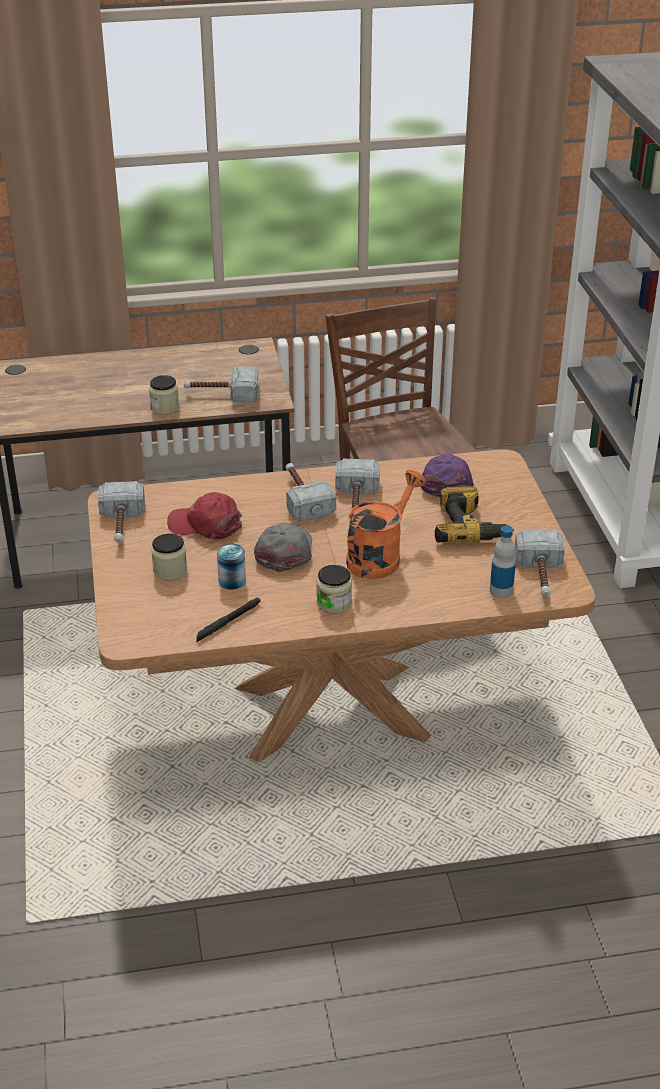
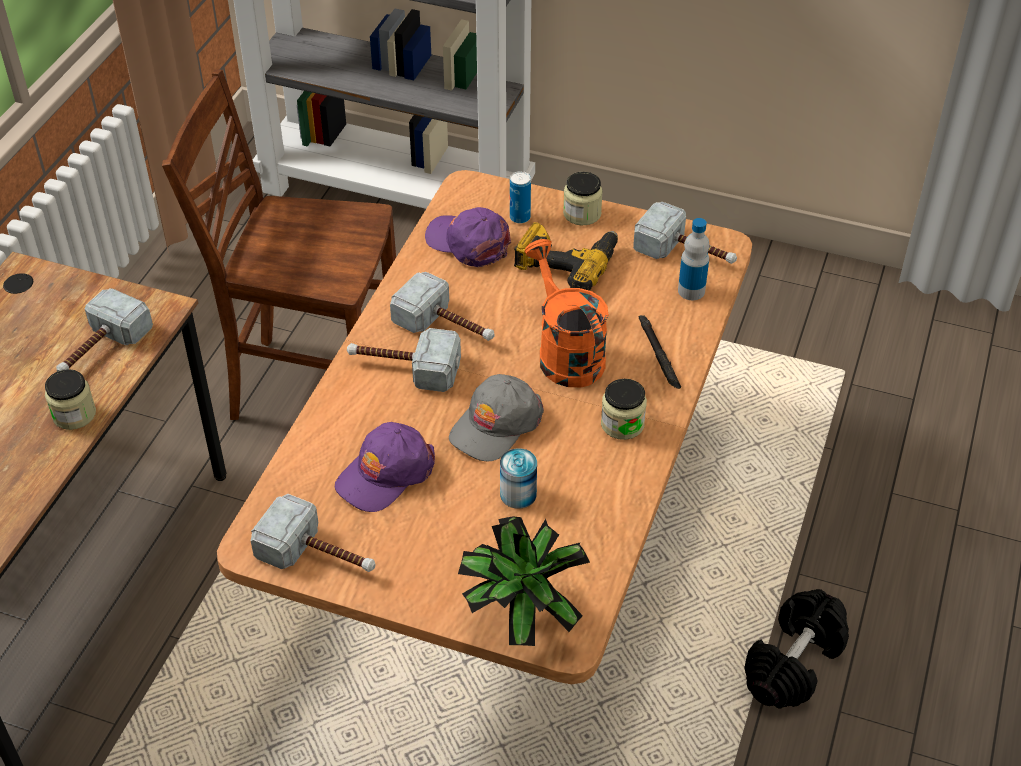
camera: 60 degrees left, 10 degrees up
jar [151,533,187,580] -> jar moved to [563,172,603,225]
red cap [167,492,242,539] -> purple cap [335,422,435,512]
black flashlight [196,597,261,642] -> black flashlight moved to [639,315,681,389]
grey cap [254,523,312,572] -> grey cap turned 90 degrees counterclockwise [449,374,544,462]
none -> potted plant [458,516,590,646]
none -> can [510,171,531,223]
none -> black dumbbell [744,589,849,709]

